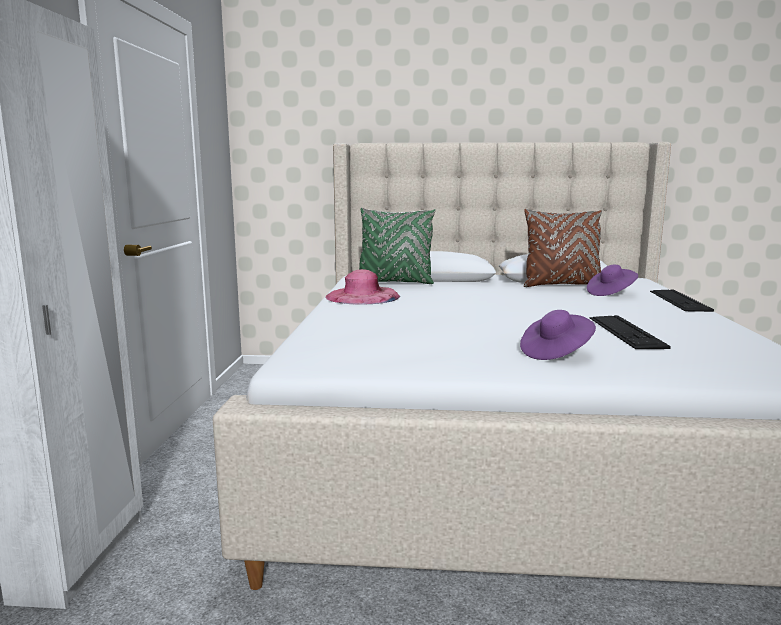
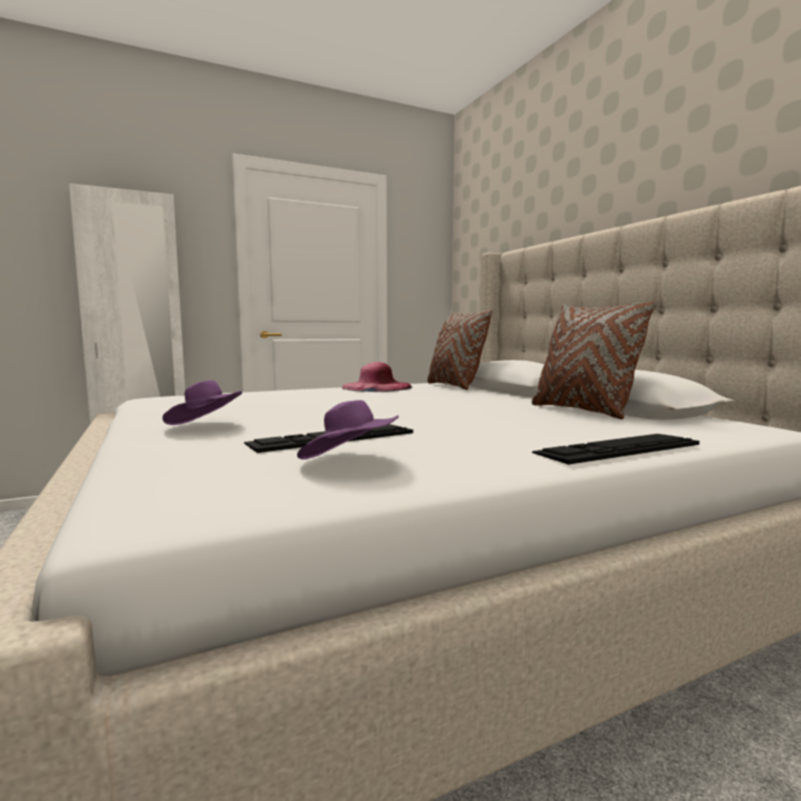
camera: 60 degrees right, 5 degrees down
green pillow [359,208,436,284] -> brown pillow [428,310,493,390]
purple hat [587,265,638,296] -> purple hat moved to [297,400,399,459]

